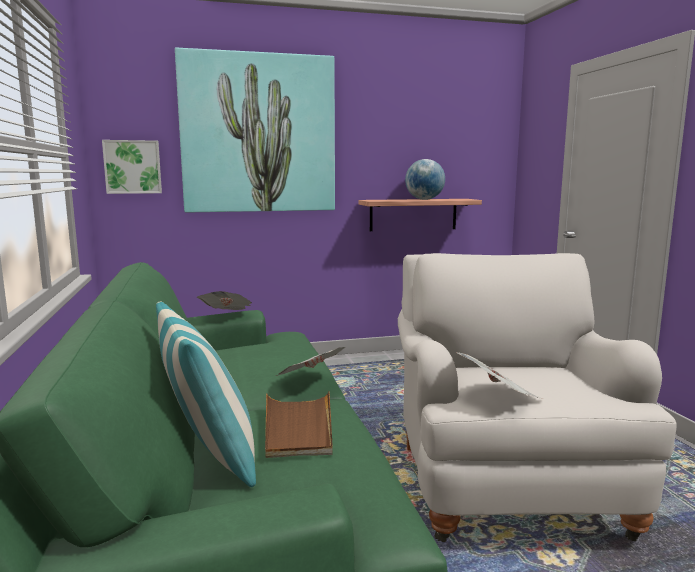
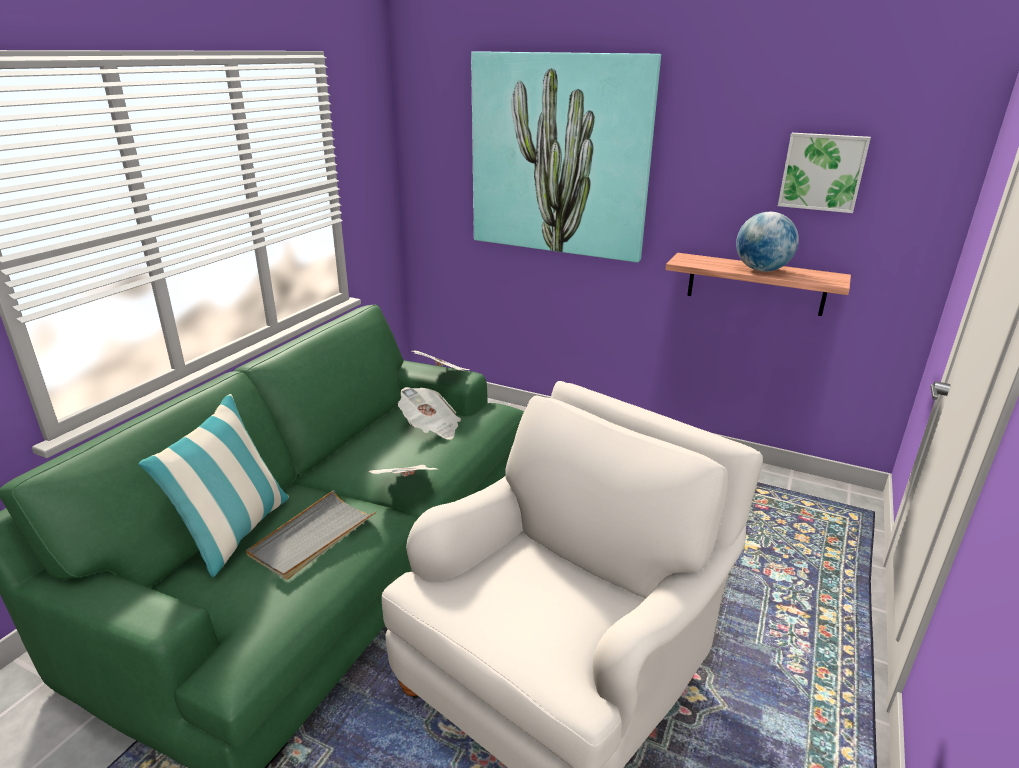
camera: 40 degrees right, 15 degrees up
picture [102,140,162,194] -> picture moved to [778,133,871,213]
brown tray [265,391,332,458] -> grey tray [246,490,376,580]
newspaper [455,352,543,399] -> newspaper moved to [398,387,461,440]

